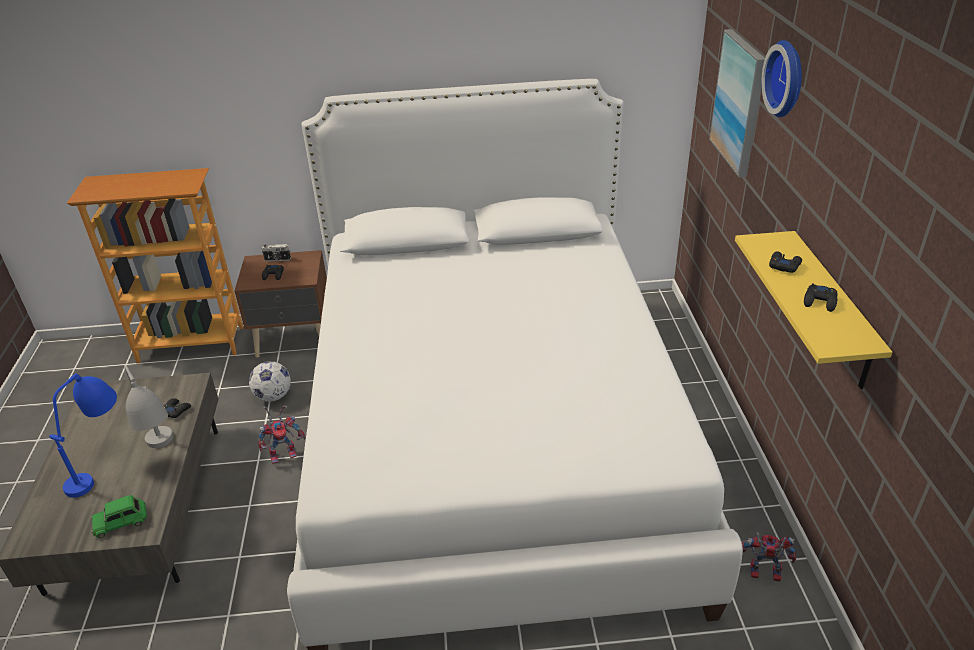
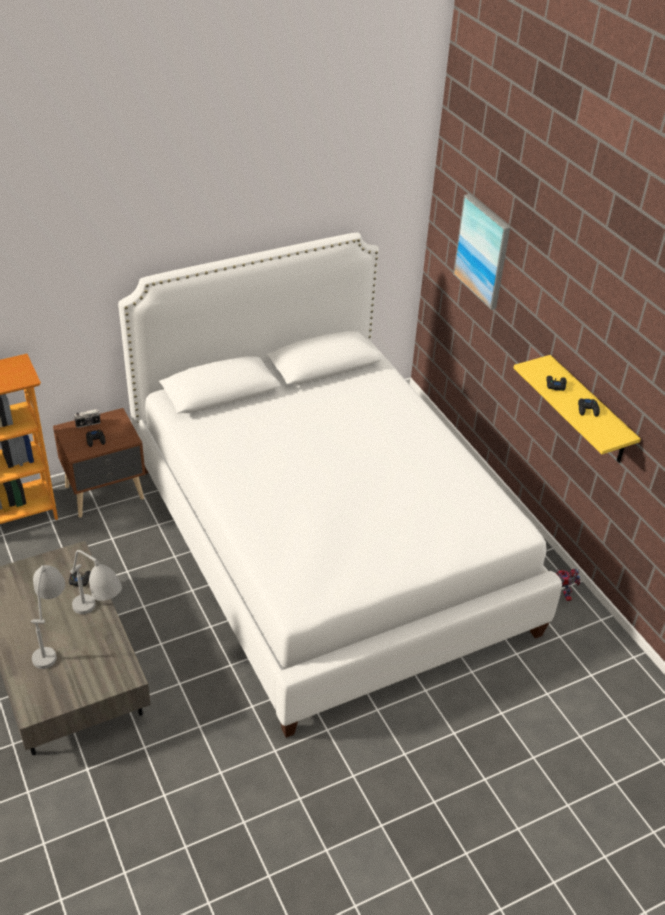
camera: 25 degrees left, 5 degrees up
blue table lamp [49,373,117,498] -> grey table lamp [31,565,65,669]
green toy car [91,495,147,538] -> none
football [249,361,291,402] -> none
toy robot [258,405,306,464] -> none
wall clock [761,40,802,117] -> none

